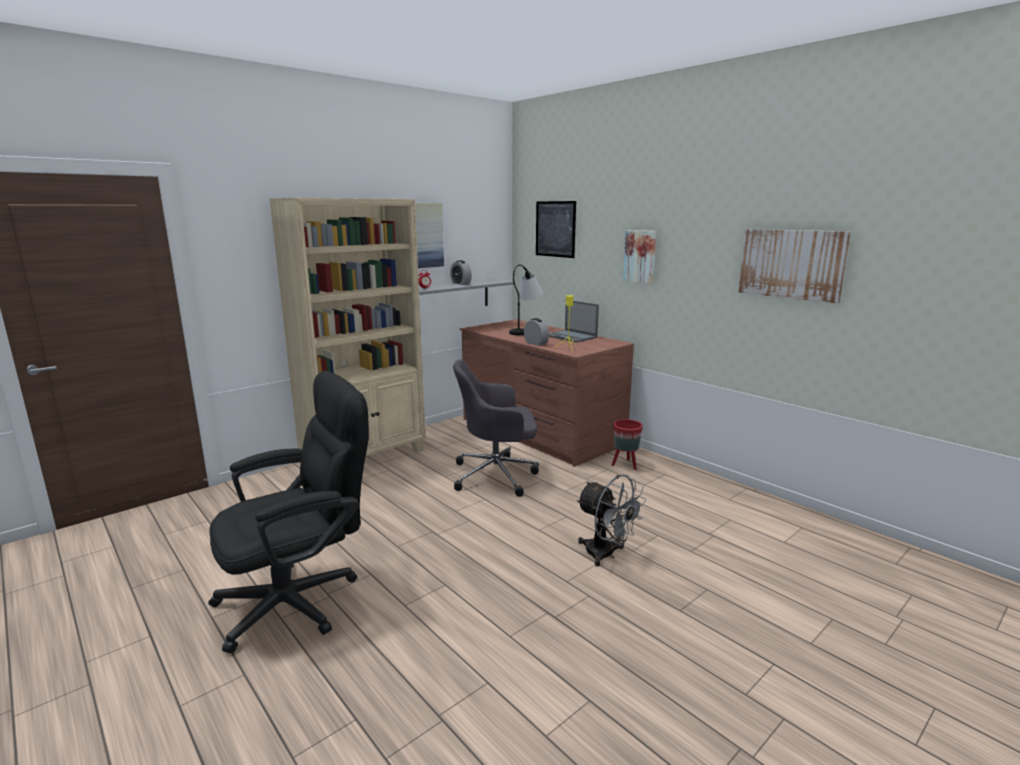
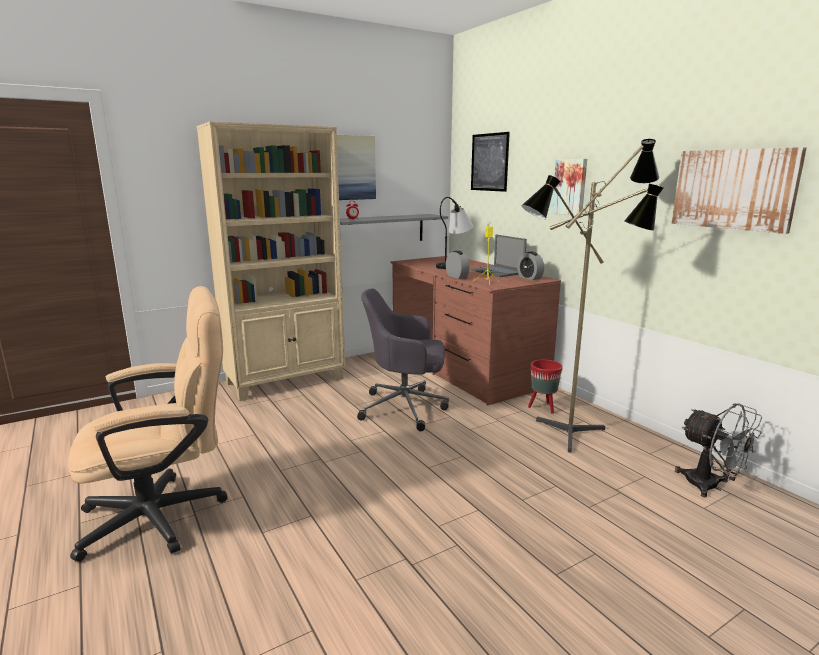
camera: 10 degrees right, 0 degrees up
black office chair [208,371,369,653] -> beige office chair [68,286,228,562]
alarm clock [450,260,472,285] -> alarm clock moved to [517,252,544,280]
grey fan [576,474,647,567] -> grey fan moved to [675,403,762,497]
none -> floor lamp [521,139,663,453]

